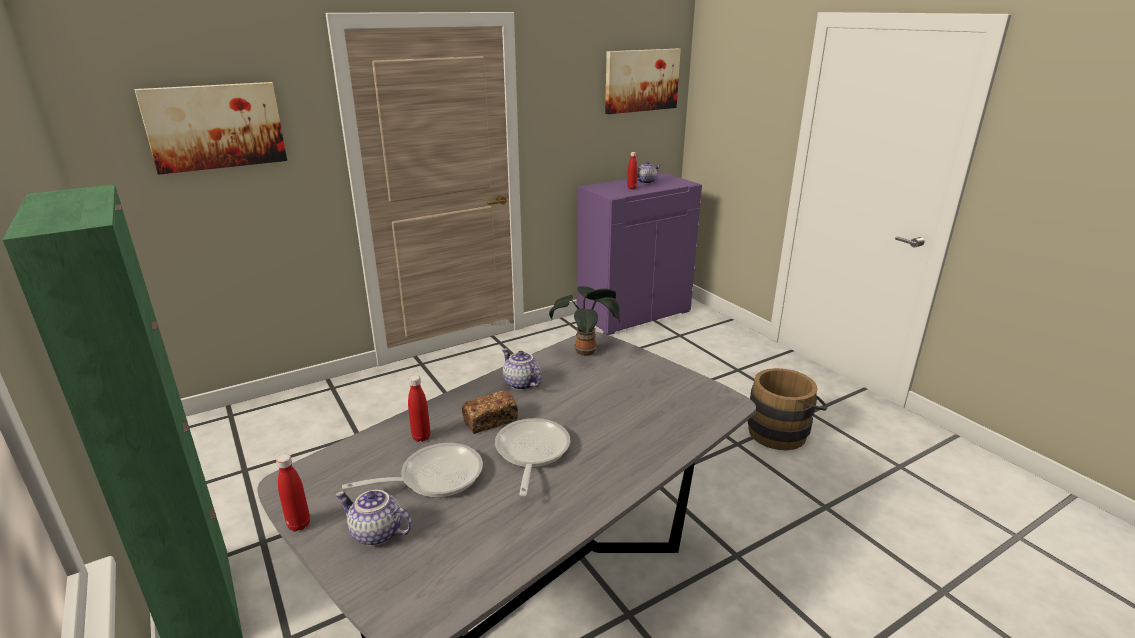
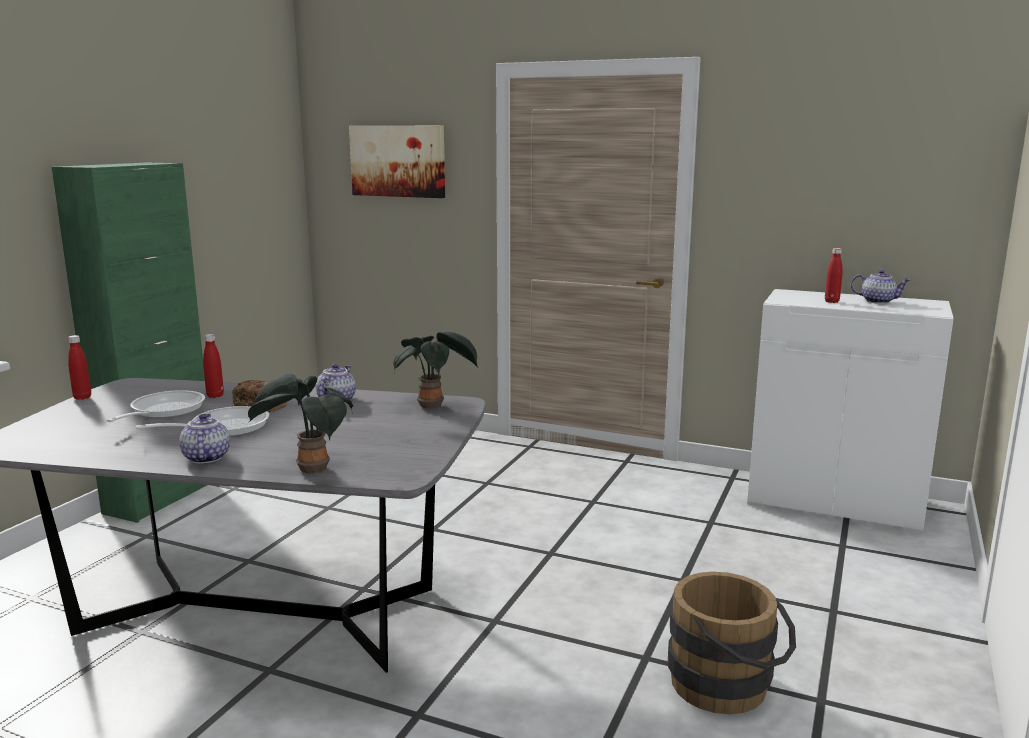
camera: 55 degrees right, 10 degrees down
teapot [335,490,412,546] -> teapot moved to [180,413,230,464]
frying pan [342,443,483,498] -> frying pan turned 105 degrees counterclockwise [106,390,205,422]
purple cabinet [577,173,702,335] -> white cabinet [747,289,954,533]
picture [605,49,681,114] -> none
none -> potted plant [248,373,353,474]

